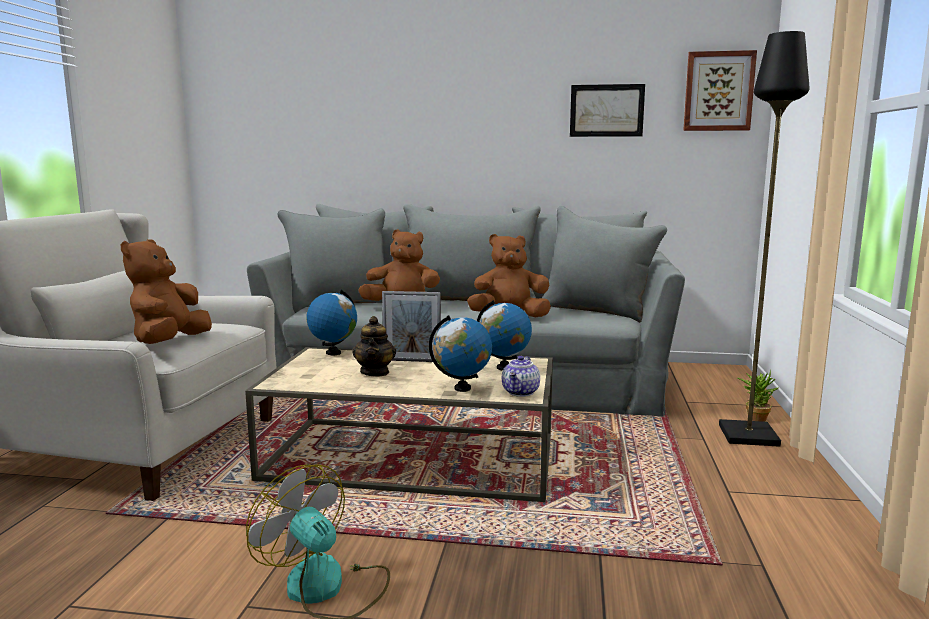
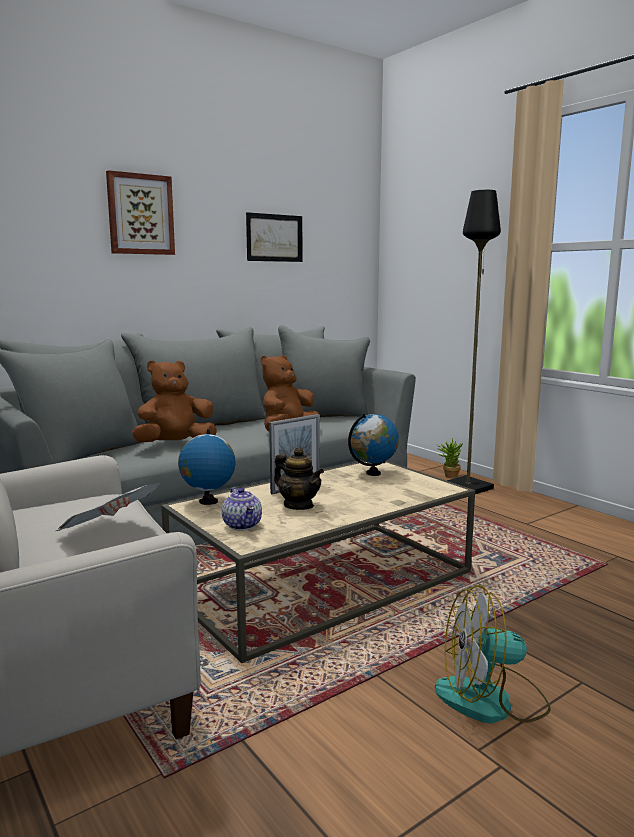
camera: 45 degrees left, 0 degrees up
brown plush toy [121,239,212,344] -> newspaper [56,483,161,531]
globe [429,315,492,392] -> none
teapot [502,356,540,397] -> teapot moved to [222,487,262,530]
picture [683,50,757,131] -> picture moved to [106,170,175,255]

